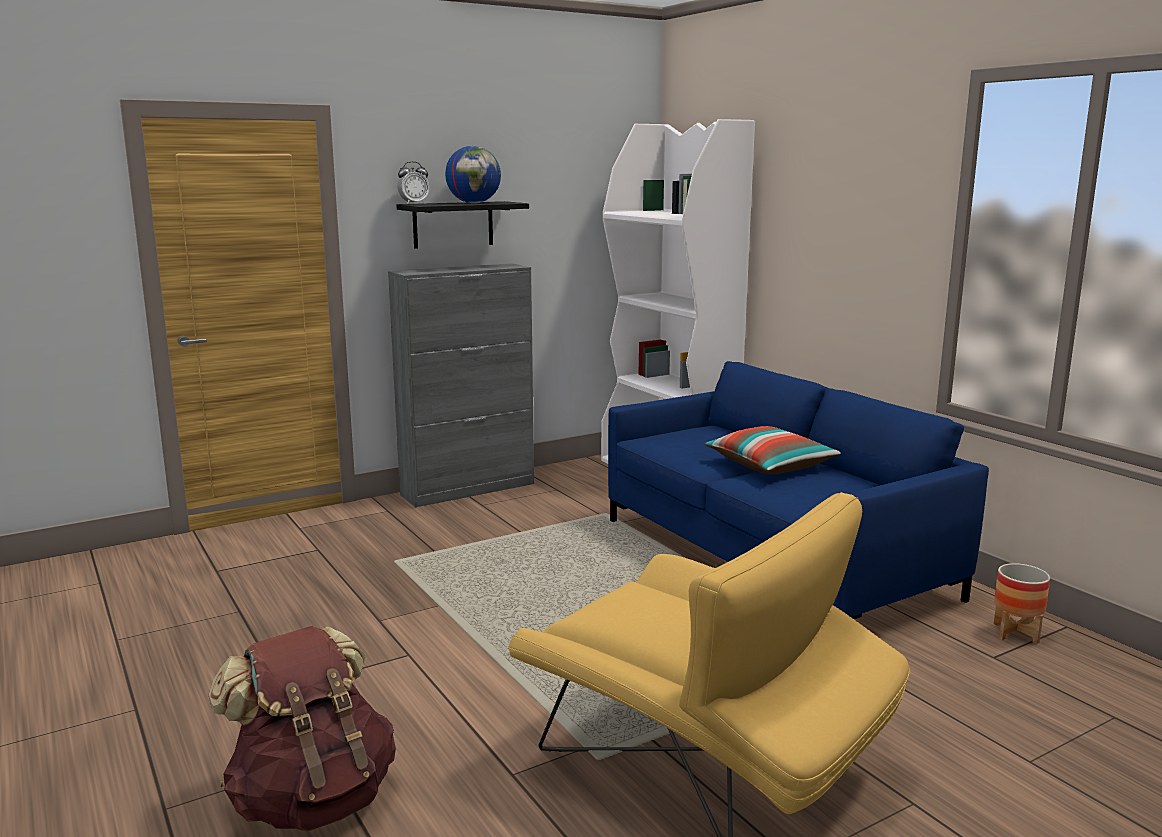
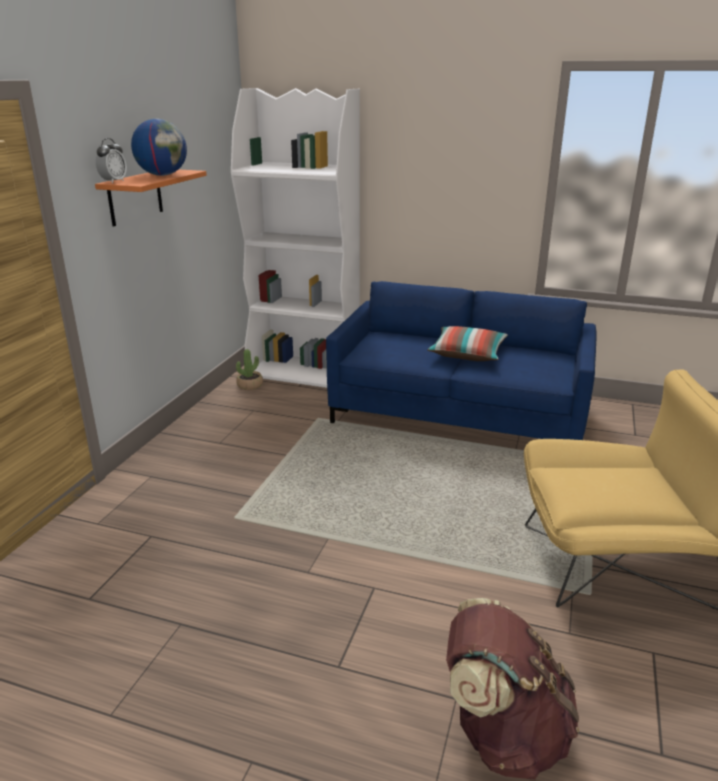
camera: 40 degrees left, 10 degrees up
grey cabinet [388,263,534,507] -> none
black shelf [396,201,529,249] -> orange shelf [95,170,207,226]
planter [994,563,1050,644] -> none
none -> potted plant [236,349,263,390]

